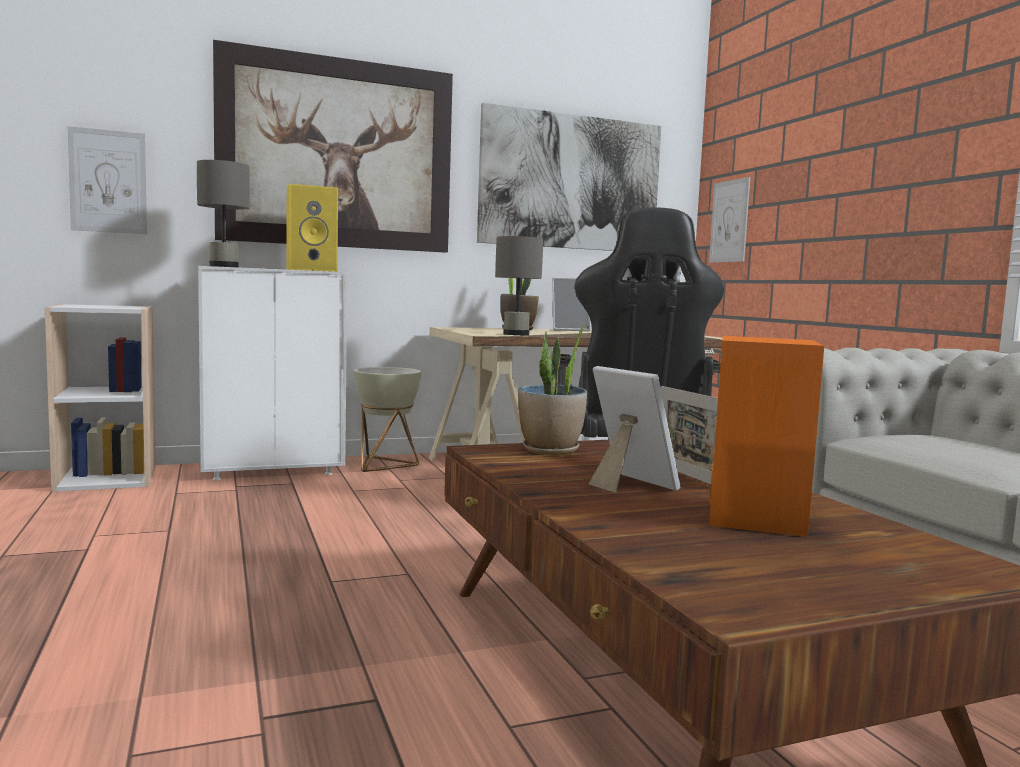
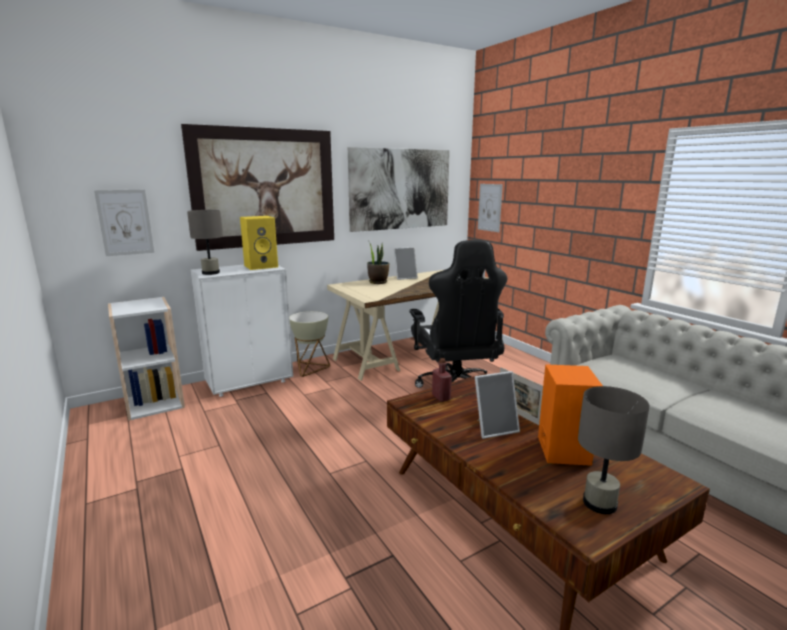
camera: 10 degrees left, 10 degrees up
grey table lamp [495,236,543,335] -> grey table lamp moved to [578,386,649,514]
potted plant [518,323,588,455] -> red bottle [432,358,452,402]
picture frame [589,366,680,493] -> picture frame turned 120 degrees clockwise [475,371,520,439]

